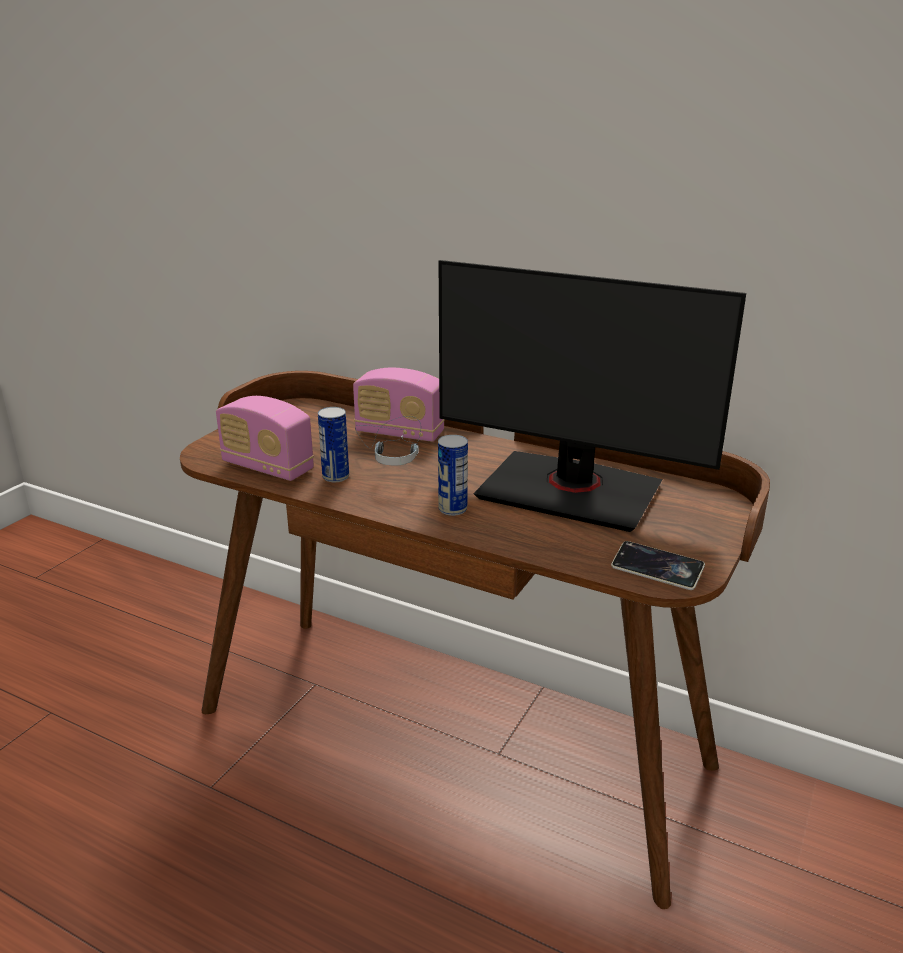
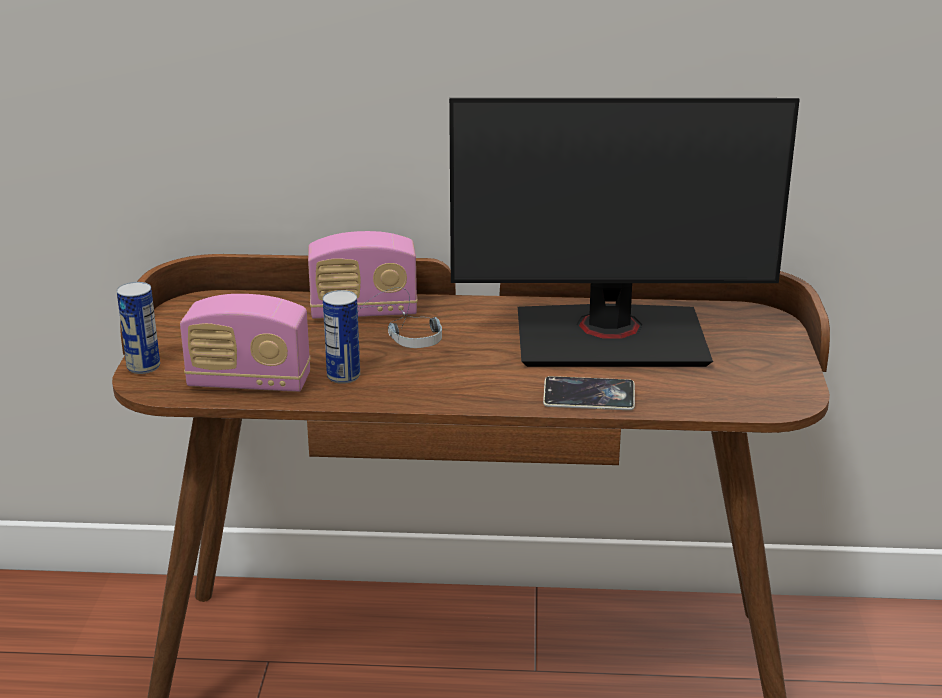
camera: 25 degrees left, 0 degrees up
can [438,435,468,516] -> can moved to [117,282,160,374]
phone [611,541,705,590] -> phone moved to [543,376,635,410]

